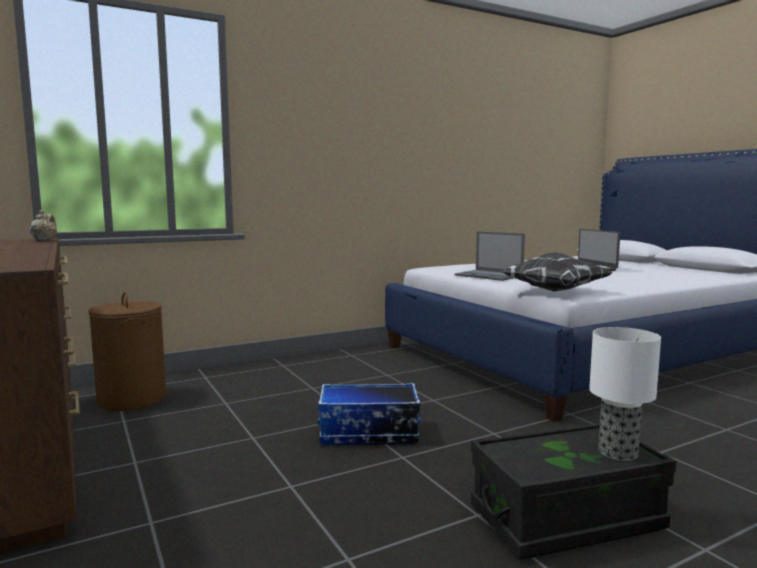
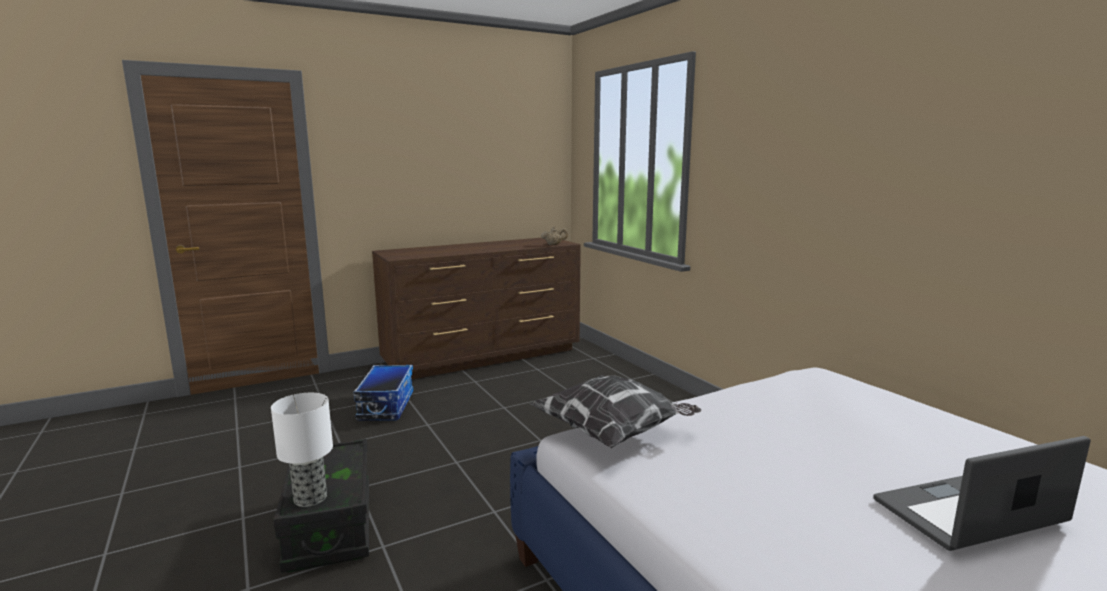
camera: 90 degrees right, 5 degrees up
brown laundry basket [89,292,166,411] -> none
storage box [318,383,420,445] -> storage box moved to [353,365,413,421]
laptop [455,231,525,281] -> none

